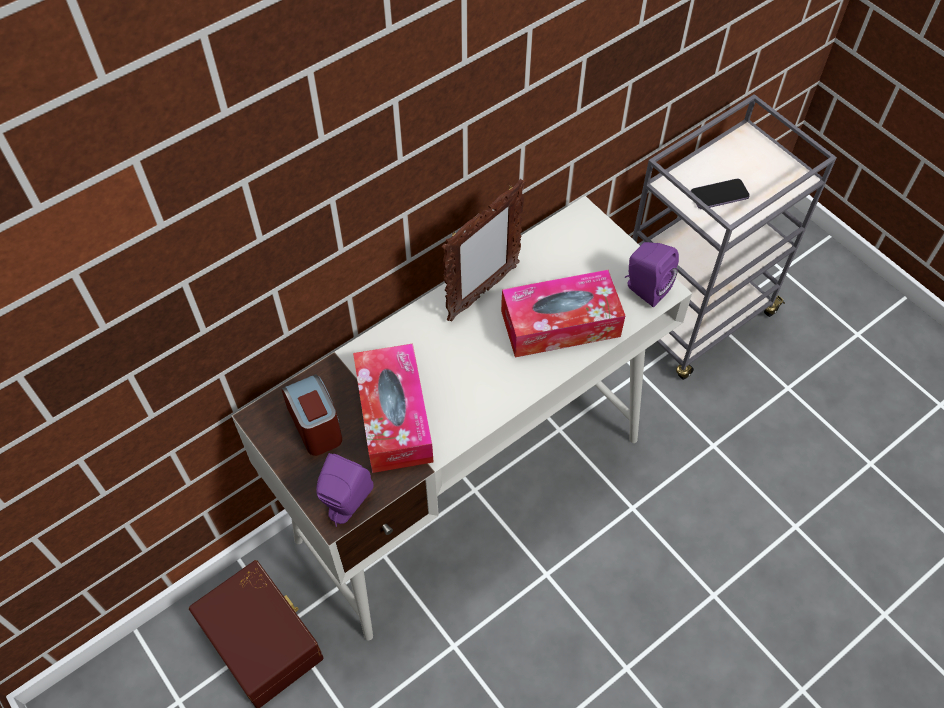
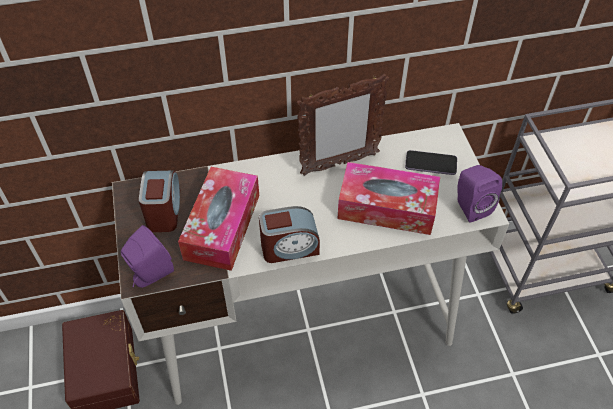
camera: 25 degrees right, 5 degrees down
phone [691,179,750,209] -> phone moved to [405,150,457,175]
none -> alarm clock [259,206,320,263]

